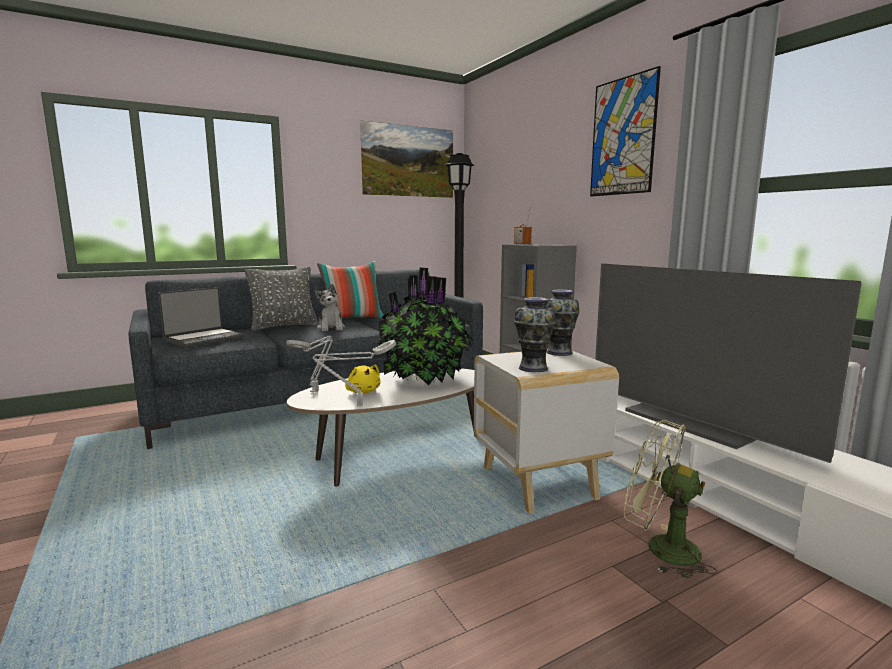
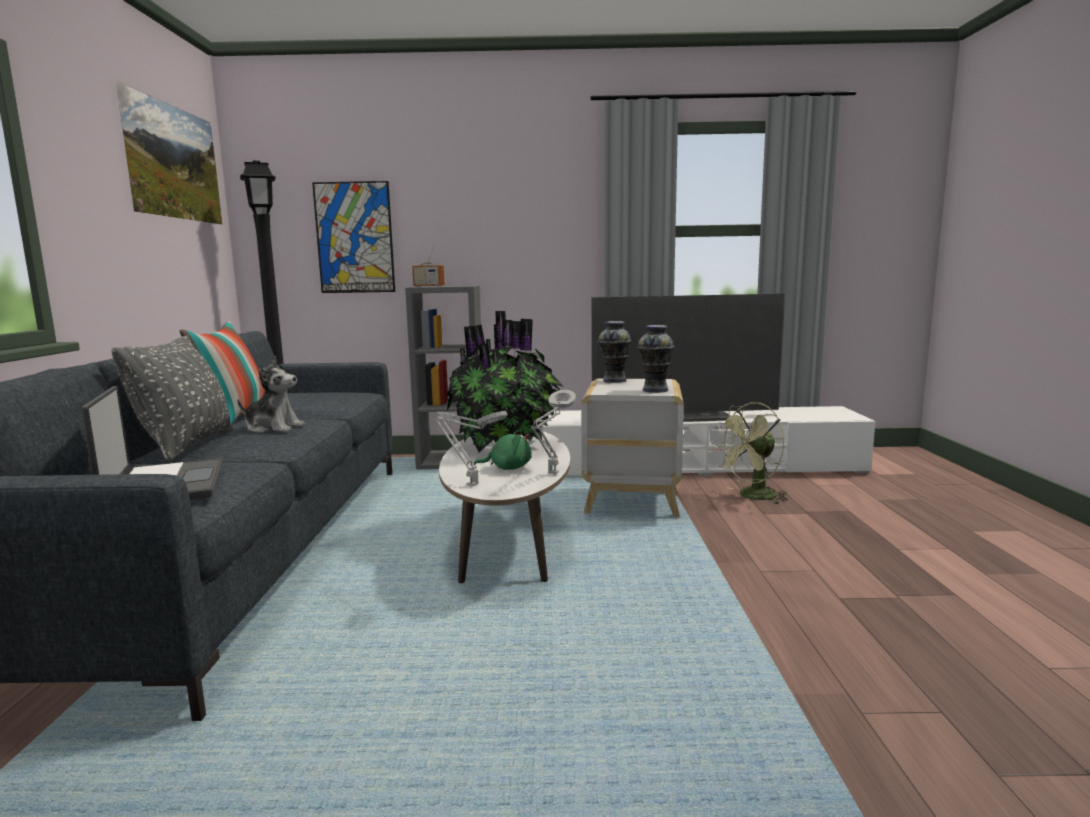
camera: 60 degrees left, 0 degrees up
yellow plush toy [345,365,381,394] -> green plush toy [473,429,532,470]
picture [590,66,661,197] -> picture moved to [312,181,395,293]

